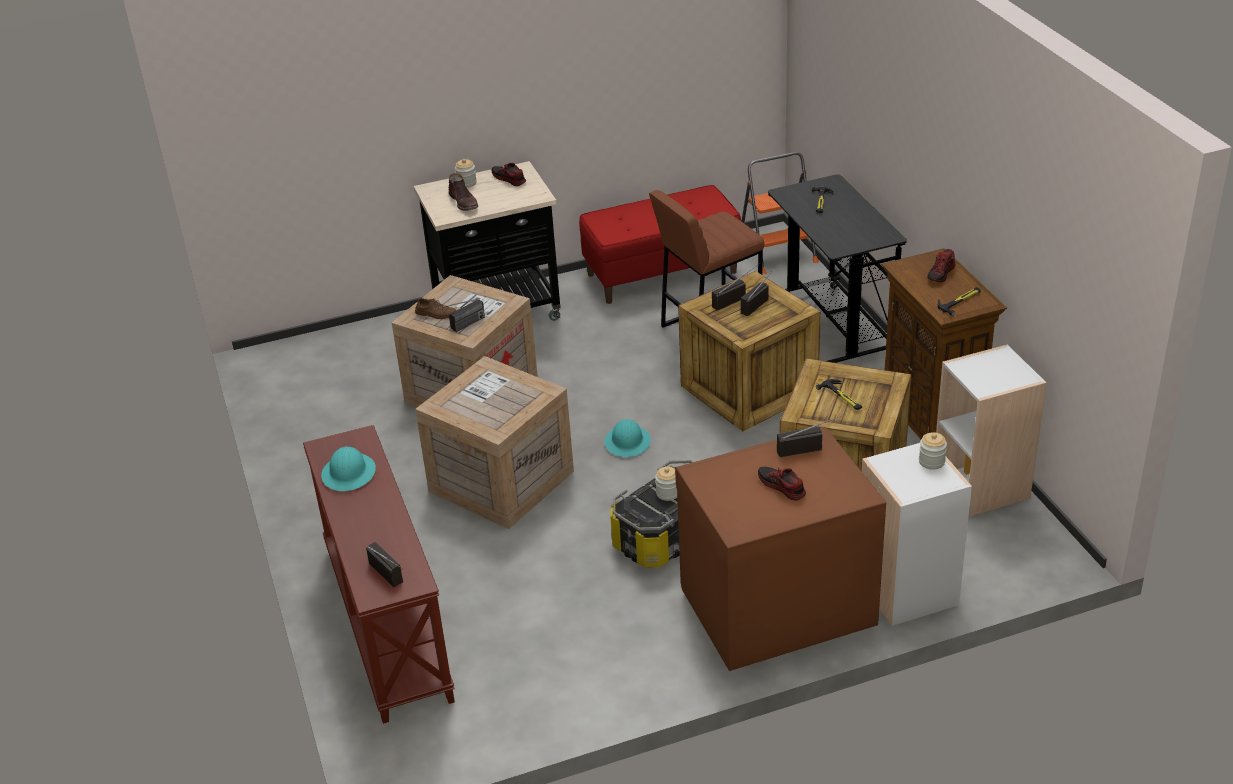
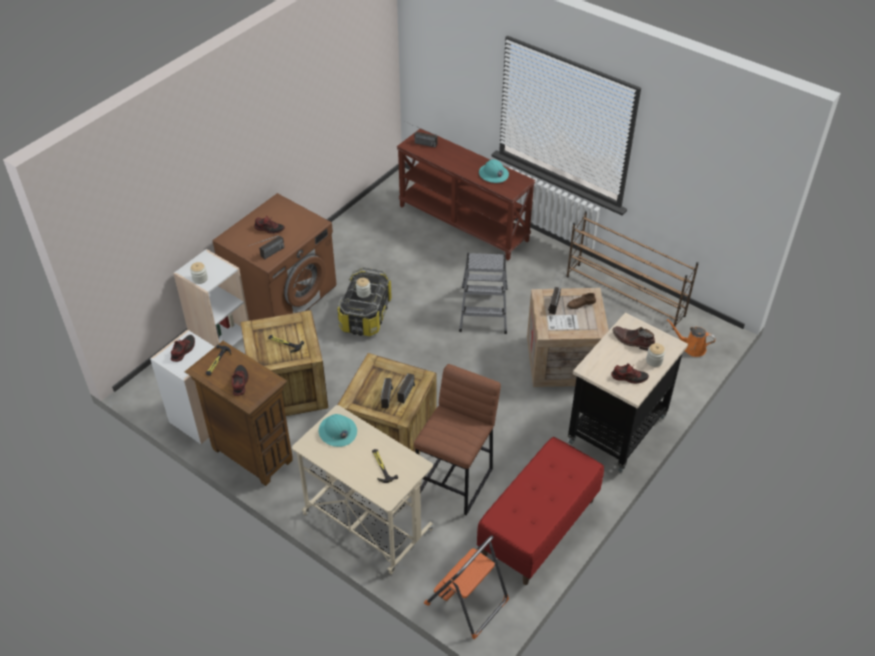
camera: 145 degrees right, 10 degrees up
crate [415,356,574,529] -> grey step ladder [459,253,508,334]
turquoise hard hat [604,419,651,457] -> turquoise hard hat moved to [319,414,357,447]
black desk [768,174,907,363] -> beige desk [292,405,433,574]
none -> shoe [171,335,195,362]
none -> brown shoe rack [566,211,699,330]
none -> orange watering can [667,319,716,357]

